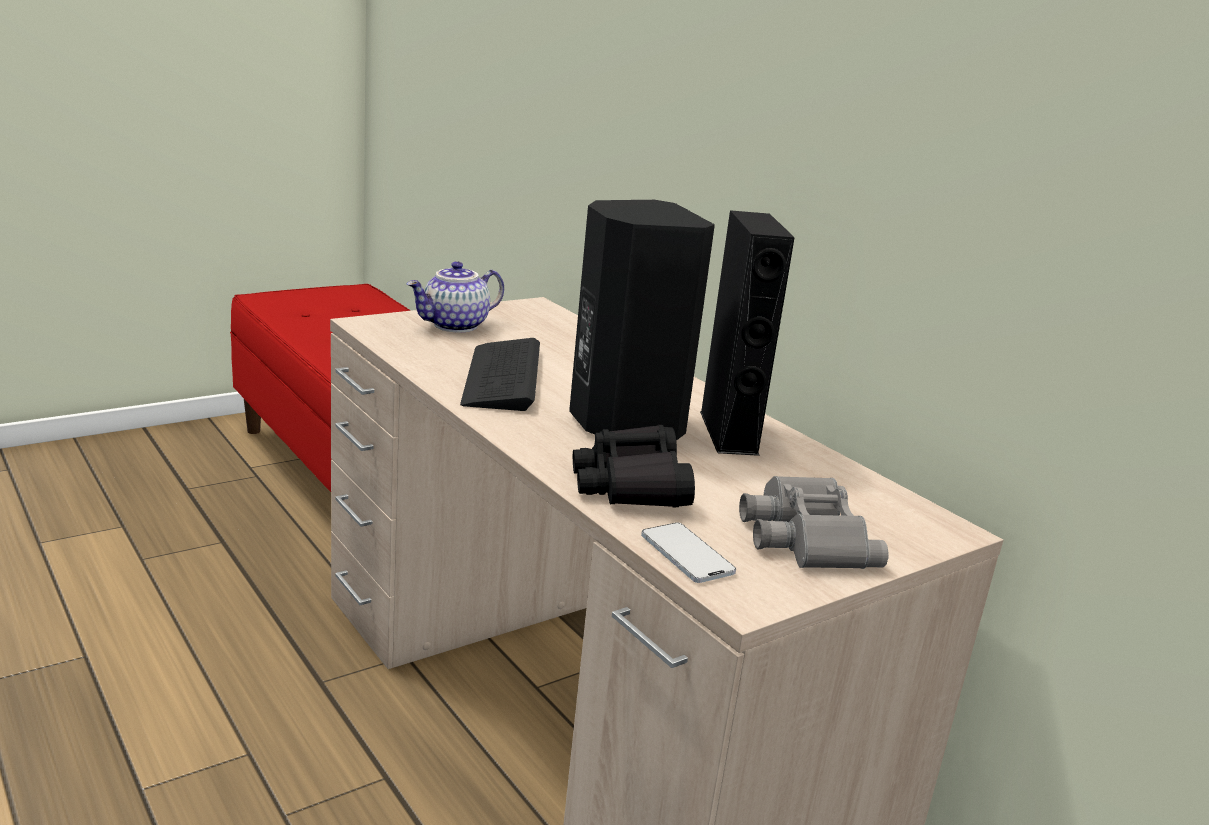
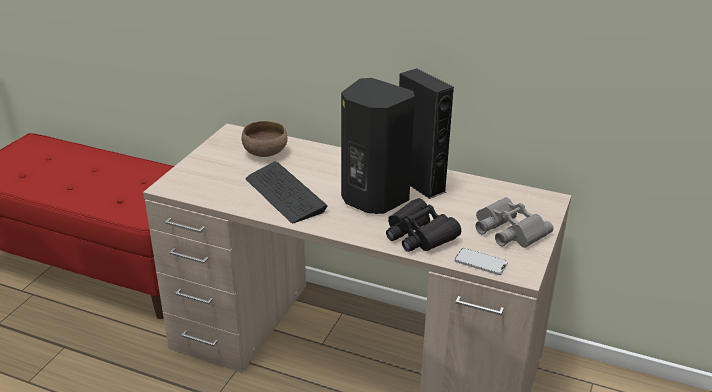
camera: 30 degrees left, 10 degrees up
teapot [407,261,504,332] -> none
none -> brown bowl [242,121,288,157]

